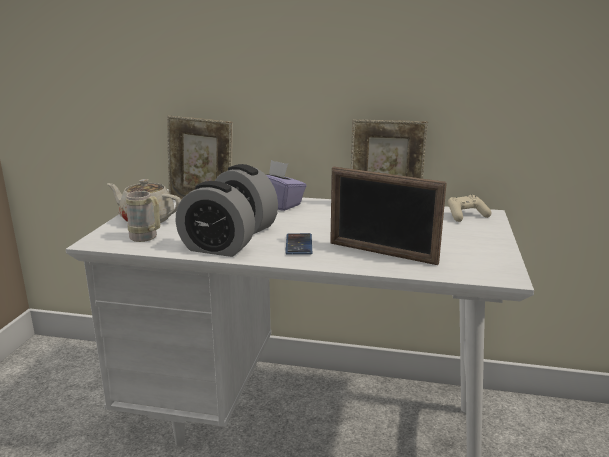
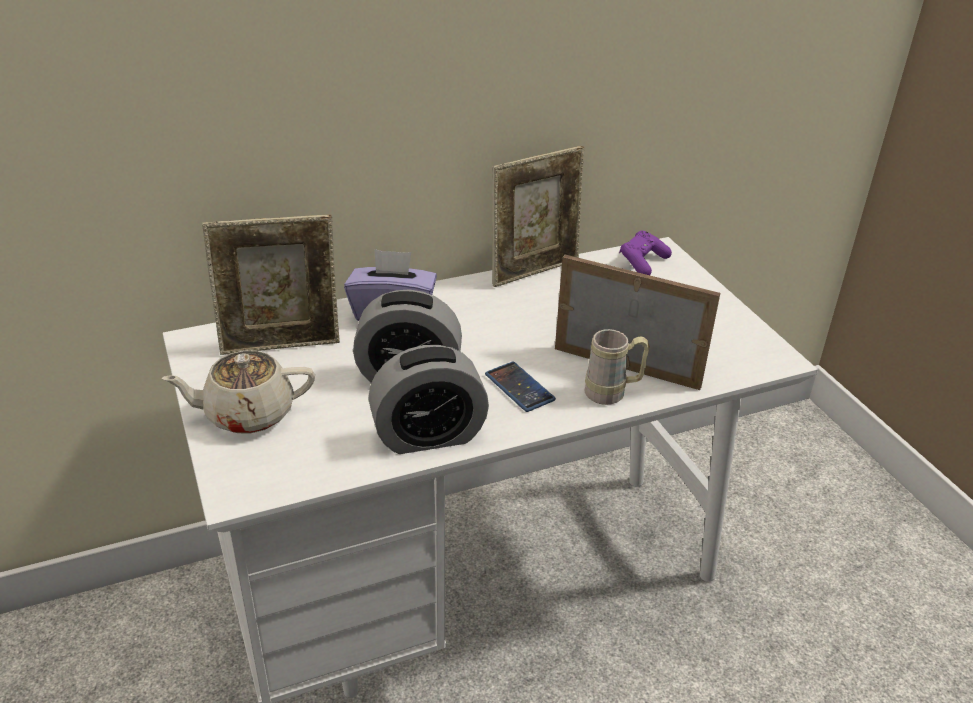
camera: 35 degrees left, 15 degrees up
beige mug [126,191,160,242] -> beige mug moved to [585,329,650,405]
picture frame [330,167,447,265] -> picture frame turned 150 degrees counterclockwise [555,255,720,390]
beige game controller [448,195,491,222] -> purple game controller [619,231,672,275]

